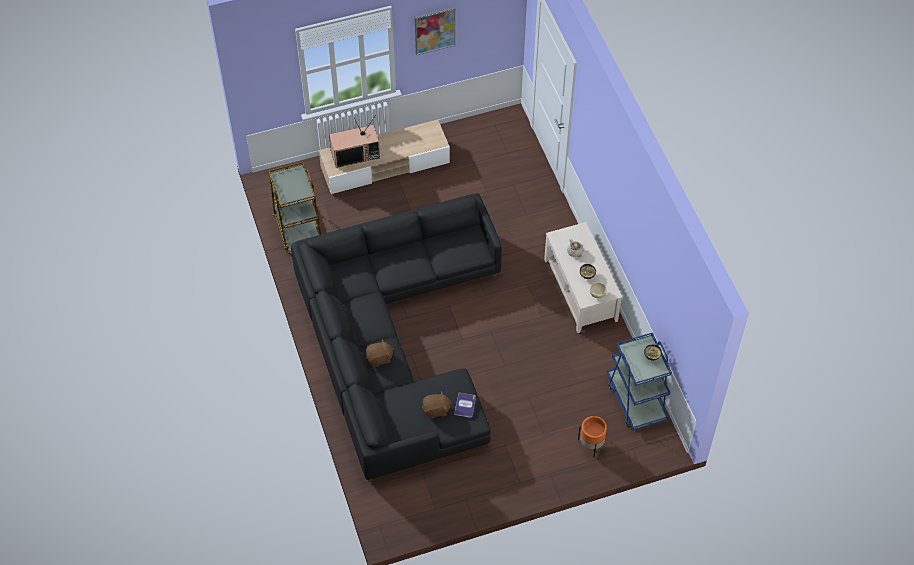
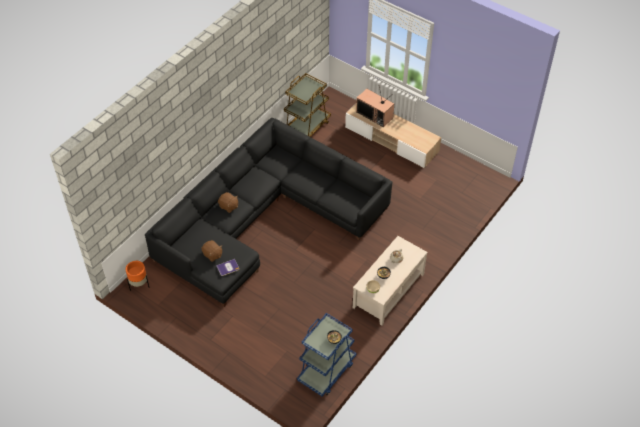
camera: 55 degrees right, 5 degrees down
picture [415,7,455,55] -> none
orange planter [578,416,607,457] -> orange planter moved to [126,261,149,291]

